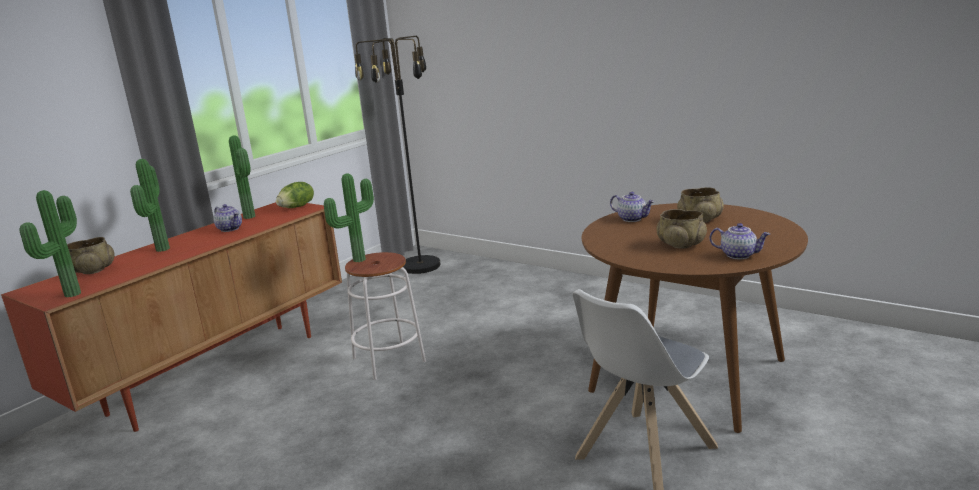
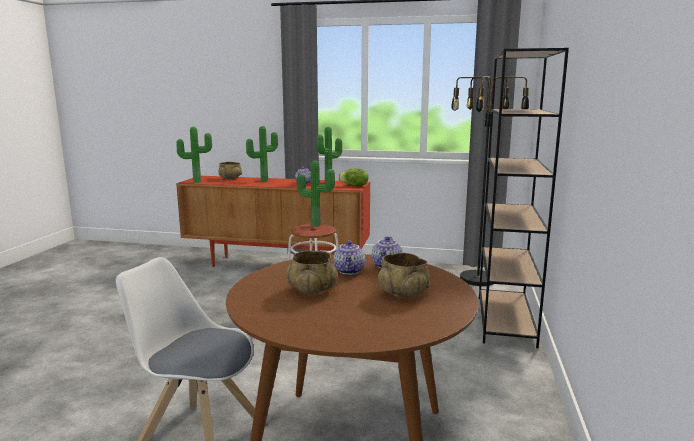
camera: 65 degrees right, 5 degrees down
teapot [709,223,770,259] -> teapot moved to [333,241,365,275]
none -> beige bookcase [479,48,569,348]

